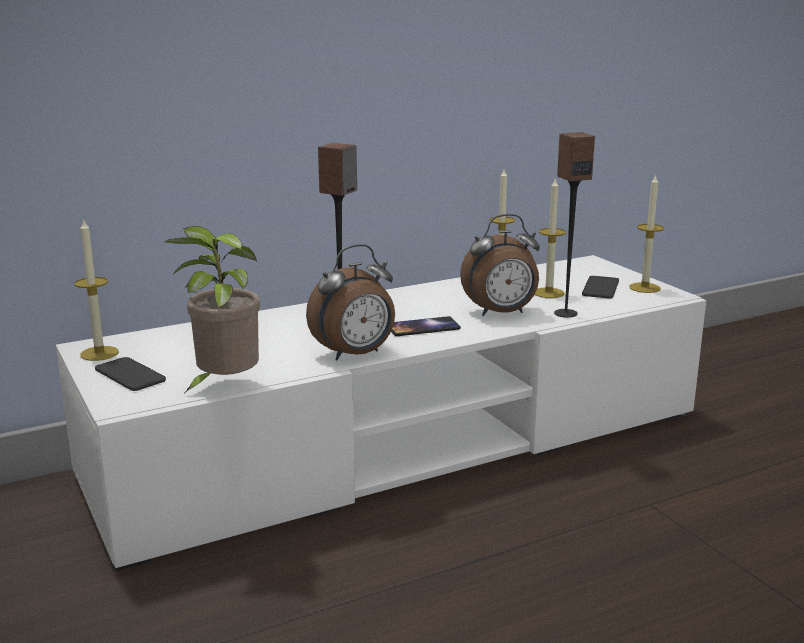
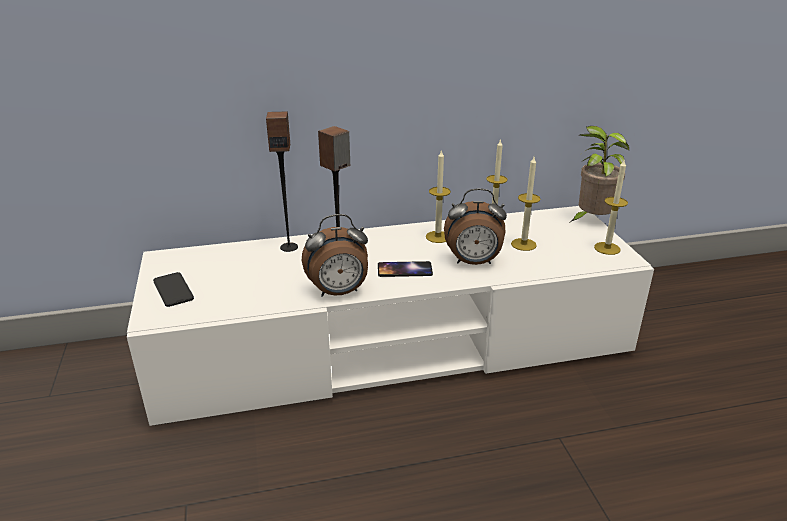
camera: 15 degrees right, 10 degrees up
candle [74,218,119,361] -> candle moved to [426,149,451,243]
potted plant [165,226,260,393] -> potted plant moved to [569,126,630,223]
speaker [554,132,595,318] -> speaker moved to [266,111,298,252]
phone [582,276,619,299] -> none

